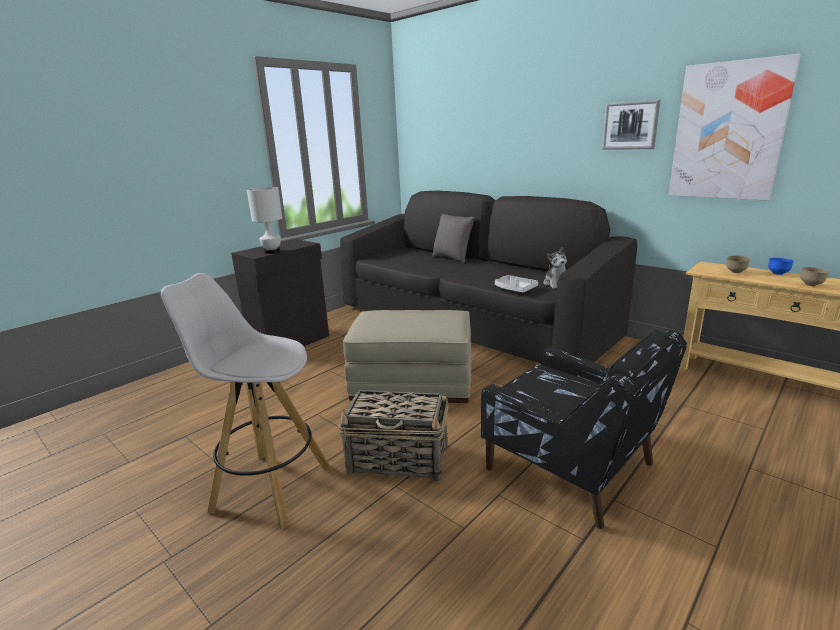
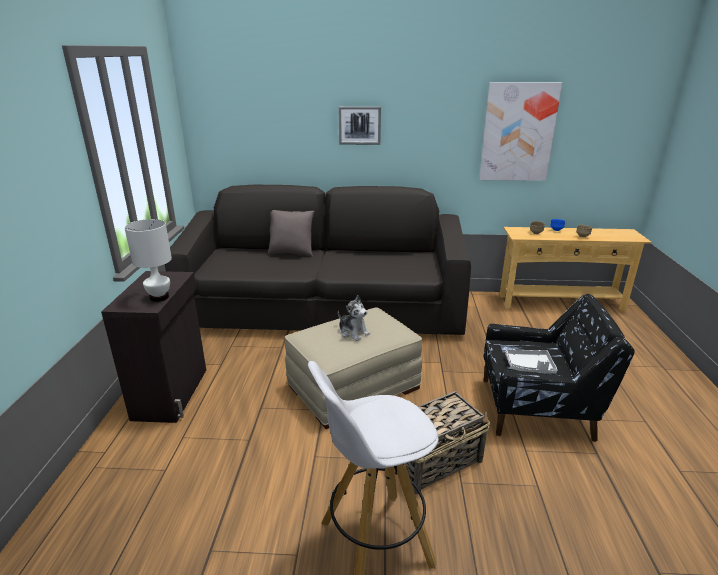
camera: 40 degrees left, 5 degrees up
grey tray [495,275,538,293] -> grey tray moved to [505,349,557,374]
plush toy [544,247,567,289] -> plush toy moved to [338,296,370,341]
picture [602,100,660,150] -> picture moved to [339,106,381,145]

